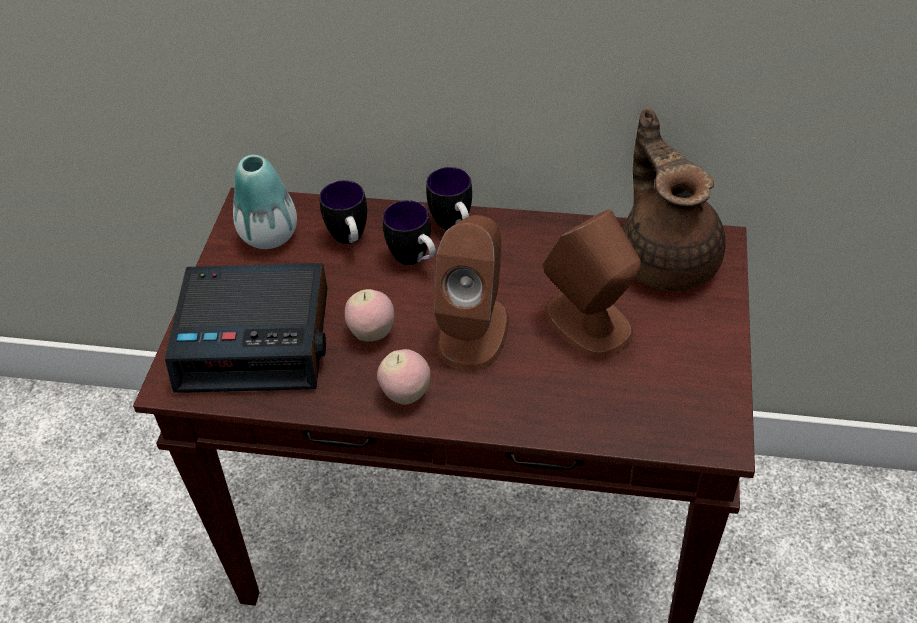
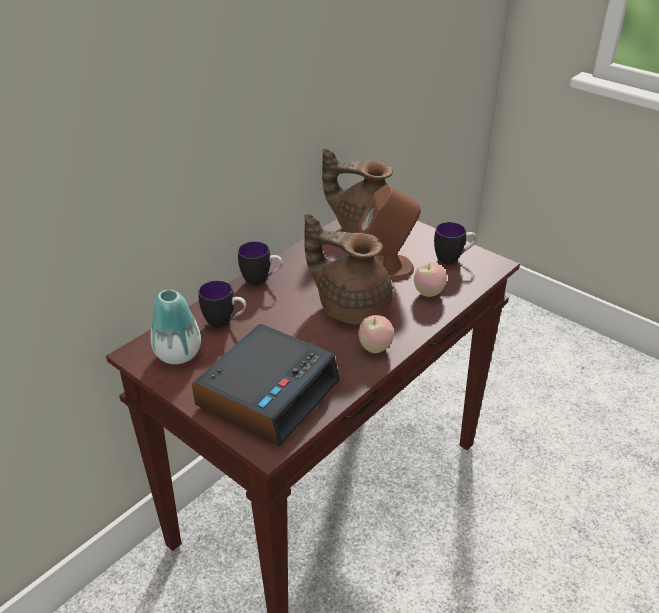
camera: 60 degrees left, 10 degrees down
apple [345,289,394,342] -> apple moved to [414,262,447,297]
mug [383,200,436,265] -> mug moved to [434,222,477,265]
brown speaker [434,215,509,371] -> brown teapot [304,213,393,324]

